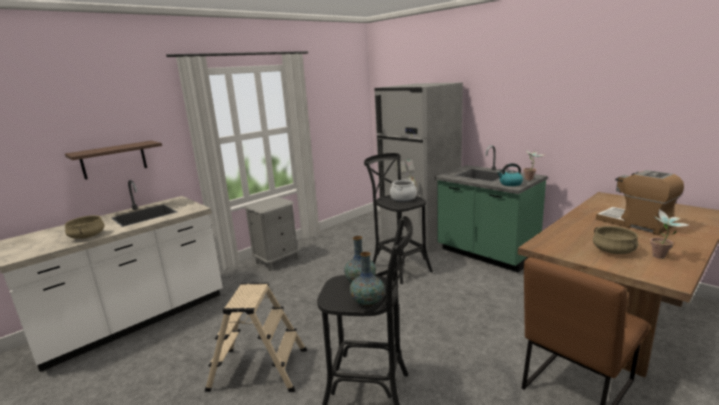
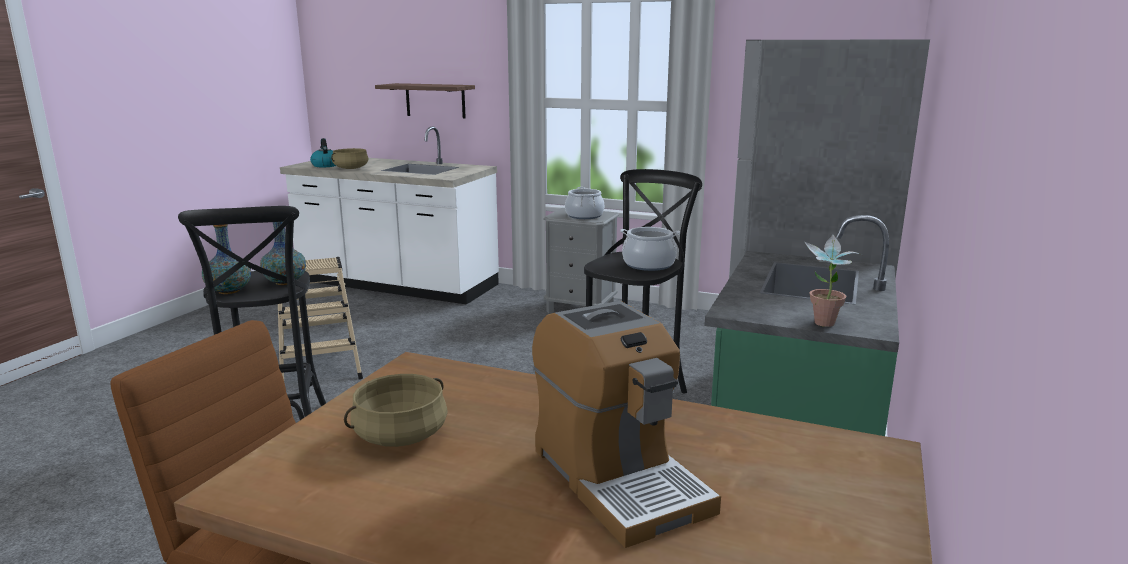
camera: 65 degrees right, 0 degrees up
kettle [497,163,523,186] -> kettle moved to [310,138,336,167]
coffee machine [596,170,684,235] -> coffee machine turned 120 degrees clockwise [532,301,721,548]
potted plant [650,209,689,259] -> none
none -> cooking pot [565,187,604,219]

